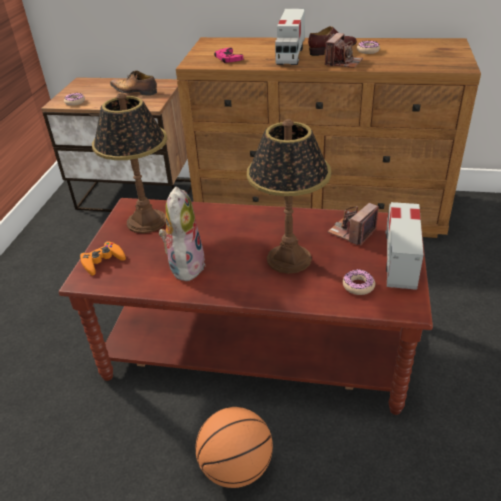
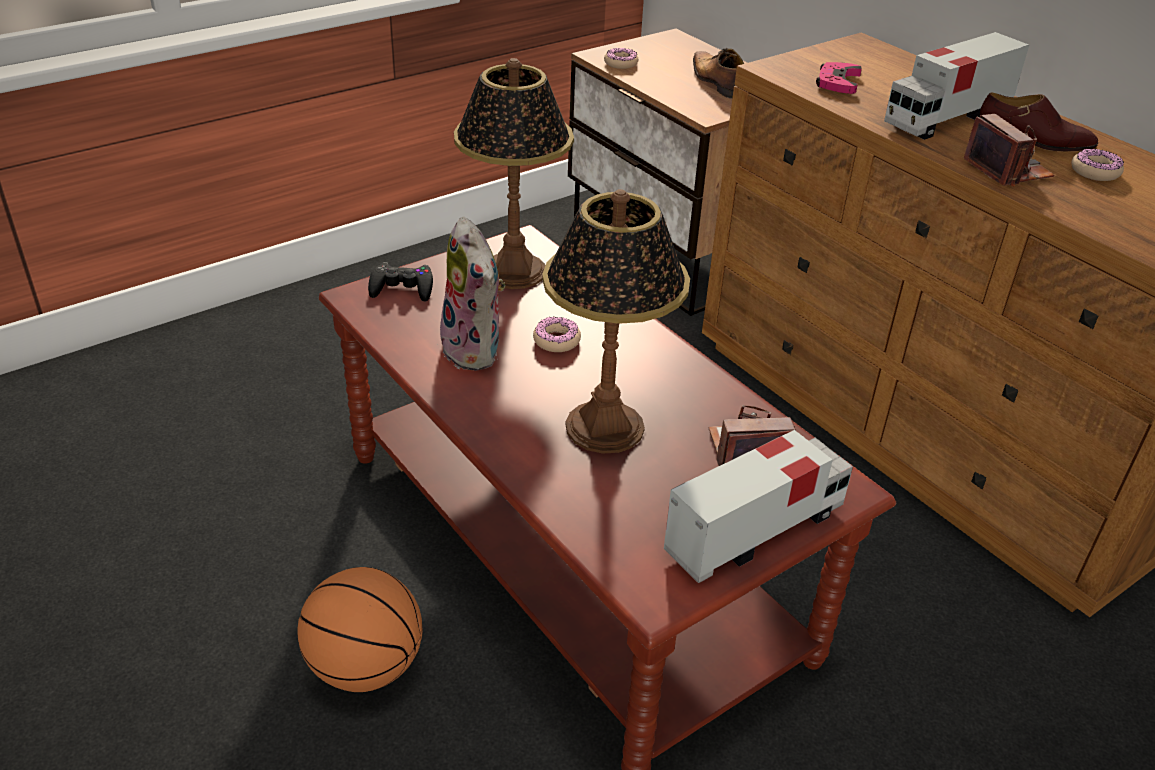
camera: 40 degrees right, 0 degrees up
orange game controller [80,241,126,276] -> black game controller [368,262,433,301]
plush toy [159,186,205,281] -> plush toy turned 105 degrees clockwise [440,217,505,371]
camera [325,33,363,68] -> camera turned 90 degrees counterclockwise [964,114,1055,187]
donut [343,269,375,295] -> donut moved to [533,317,581,352]

